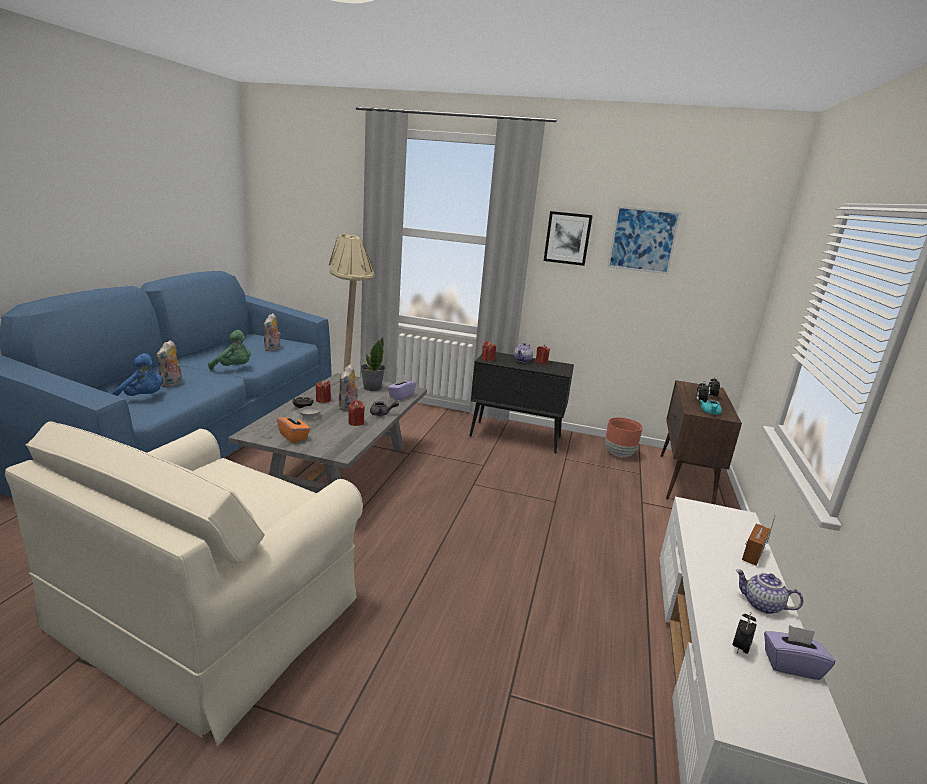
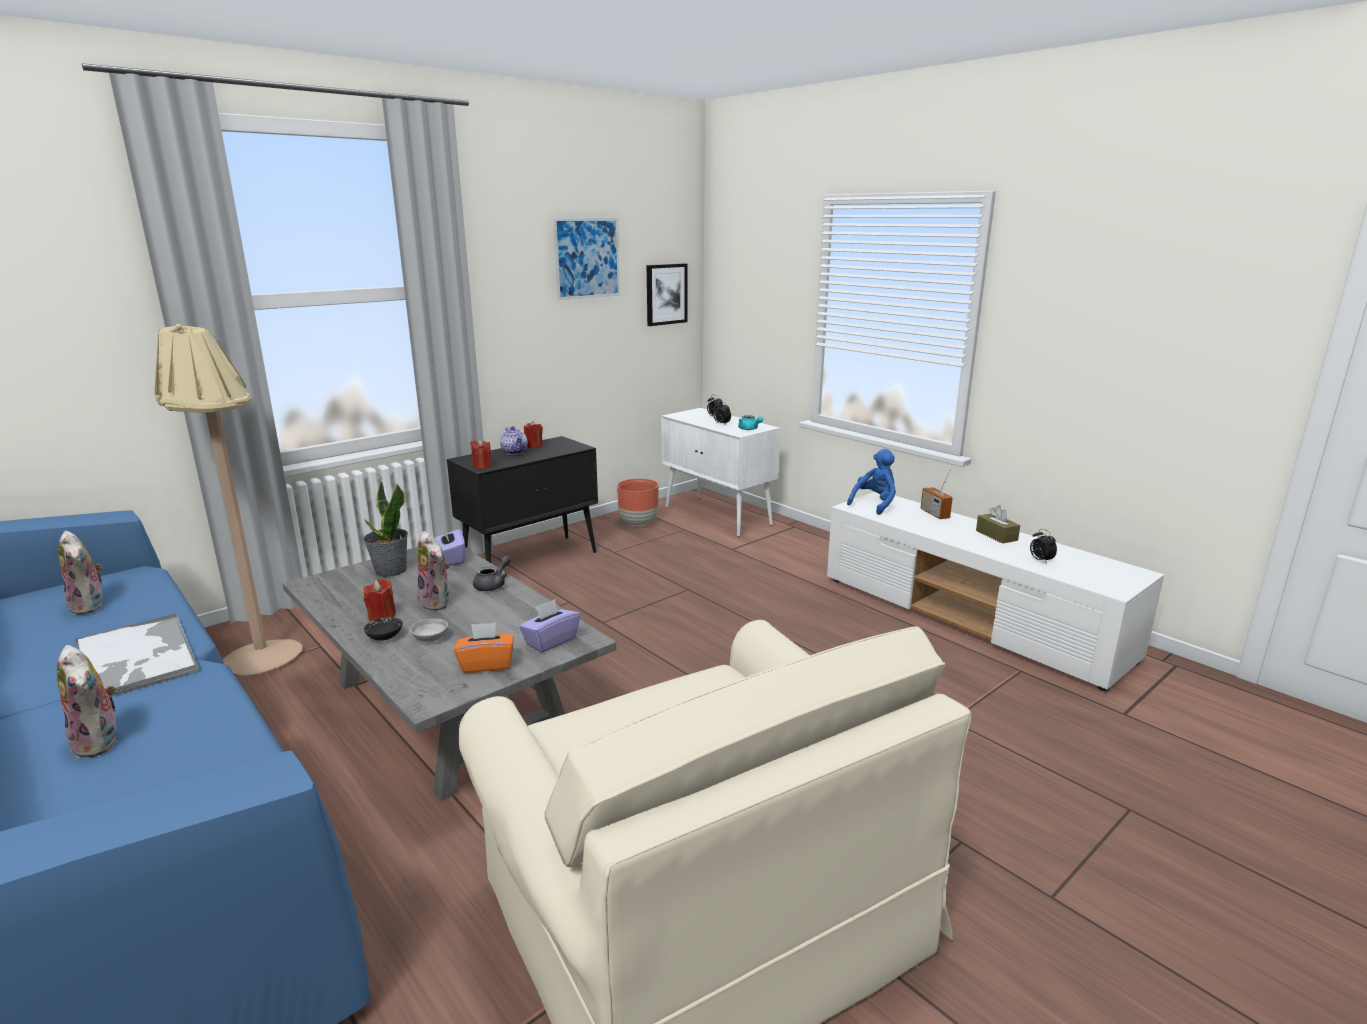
camera: 55 degrees left, 0 degrees up
blue plush toy [110,353,163,396] -> blue plush toy moved to [847,449,896,515]
green plush toy [208,330,251,370] -> tray [75,613,199,697]
red candle [348,400,365,426] -> none
picture [544,211,593,266] -> picture moved to [647,263,687,326]
brown cabinet [661,380,742,504] -> white cabinet [661,408,780,537]
teapot [735,569,803,614] -> brown tissue box [976,505,1020,544]
purple tissue box [764,625,836,680] -> purple tissue box moved to [519,599,580,653]

